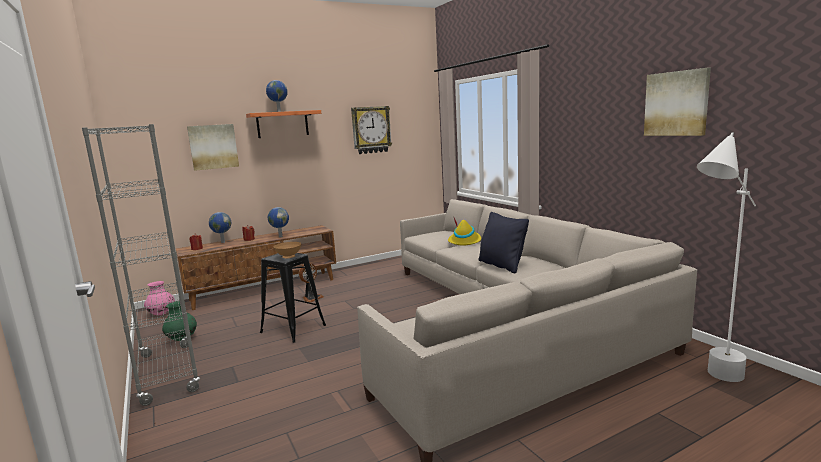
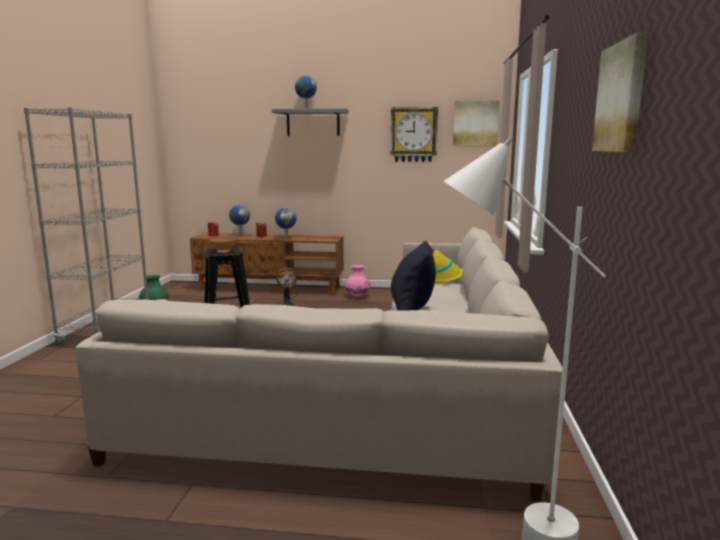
camera: 35 degrees right, 0 degrees up
pink vase [144,281,175,316] -> pink vase moved to [345,265,371,297]
picture [187,124,239,171] -> picture moved to [453,100,500,146]
orange shelf [246,110,321,138] -> grey shelf [272,108,349,136]

